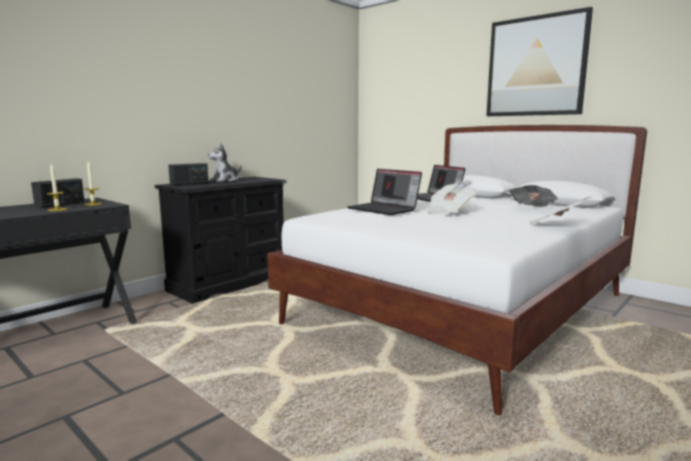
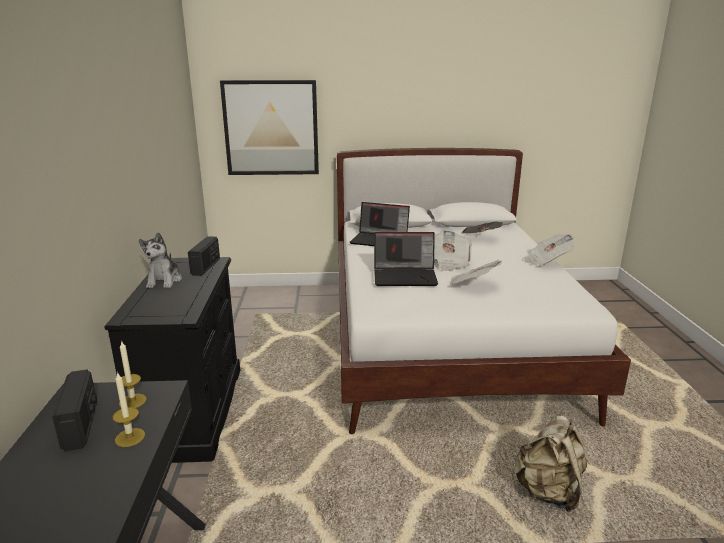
camera: 45 degrees left, 10 degrees up
radio [168,163,209,186] -> radio moved to [188,236,220,276]
picture [486,7,593,116] -> picture moved to [220,80,319,175]
none -> newspaper [450,260,502,285]
none -> beige backpack [513,416,587,513]

